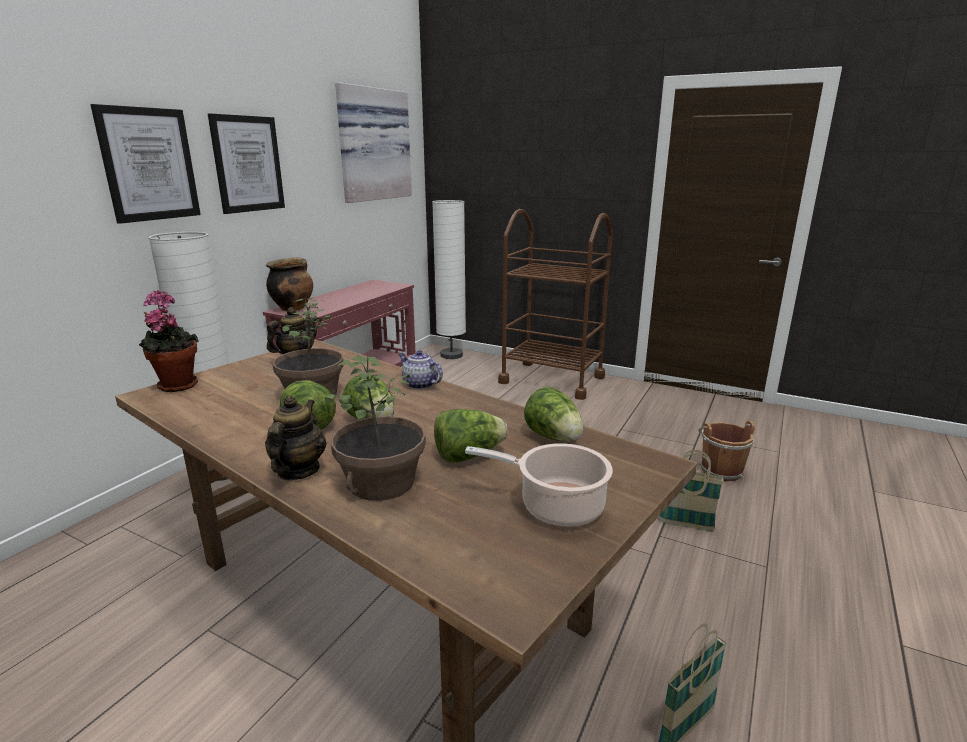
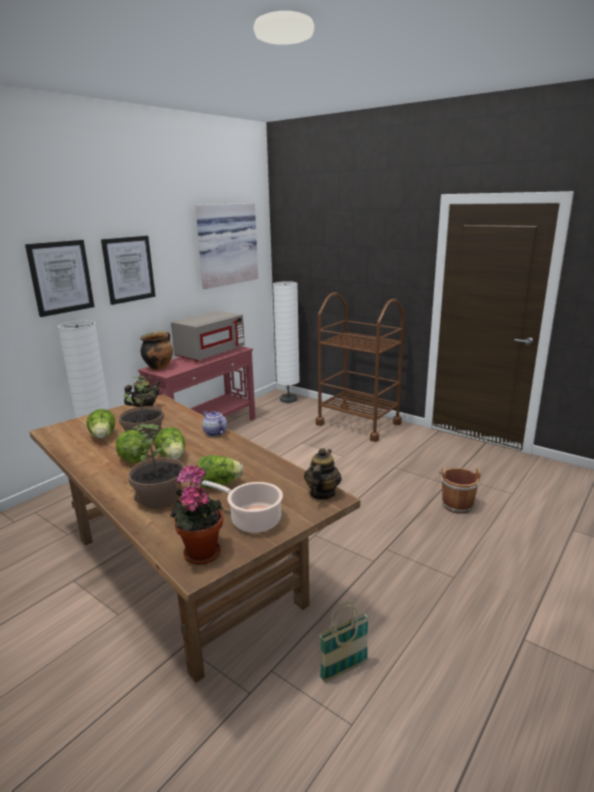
camera: 10 degrees right, 0 degrees up
potted plant [139,290,199,392] -> potted plant moved to [170,465,223,565]
teapot [265,395,326,480] -> teapot moved to [304,448,342,500]
lettuce [524,387,584,441] -> lettuce moved to [87,409,115,439]
basket [658,450,724,531] -> none
none -> grey microwave [171,311,245,361]

